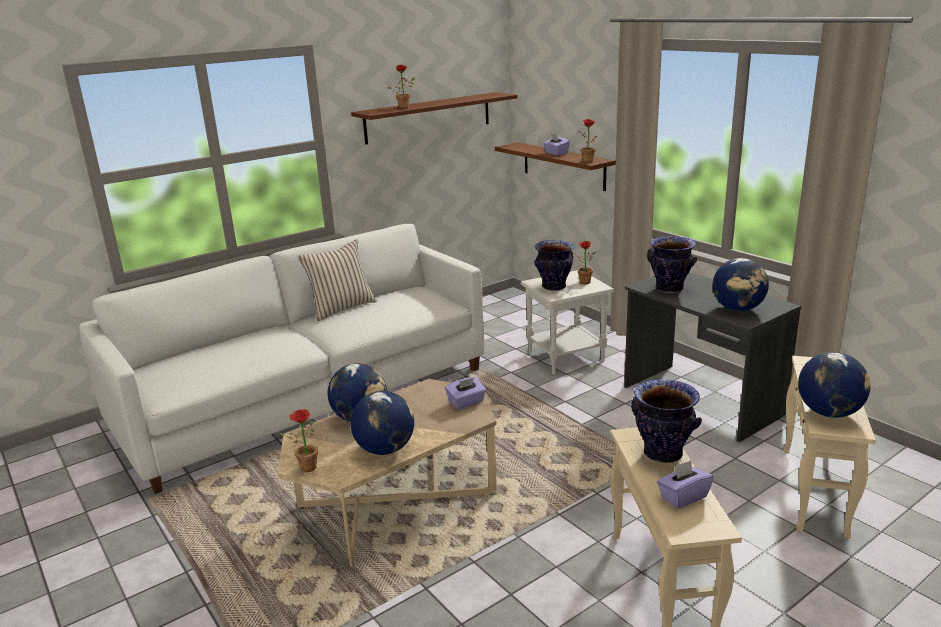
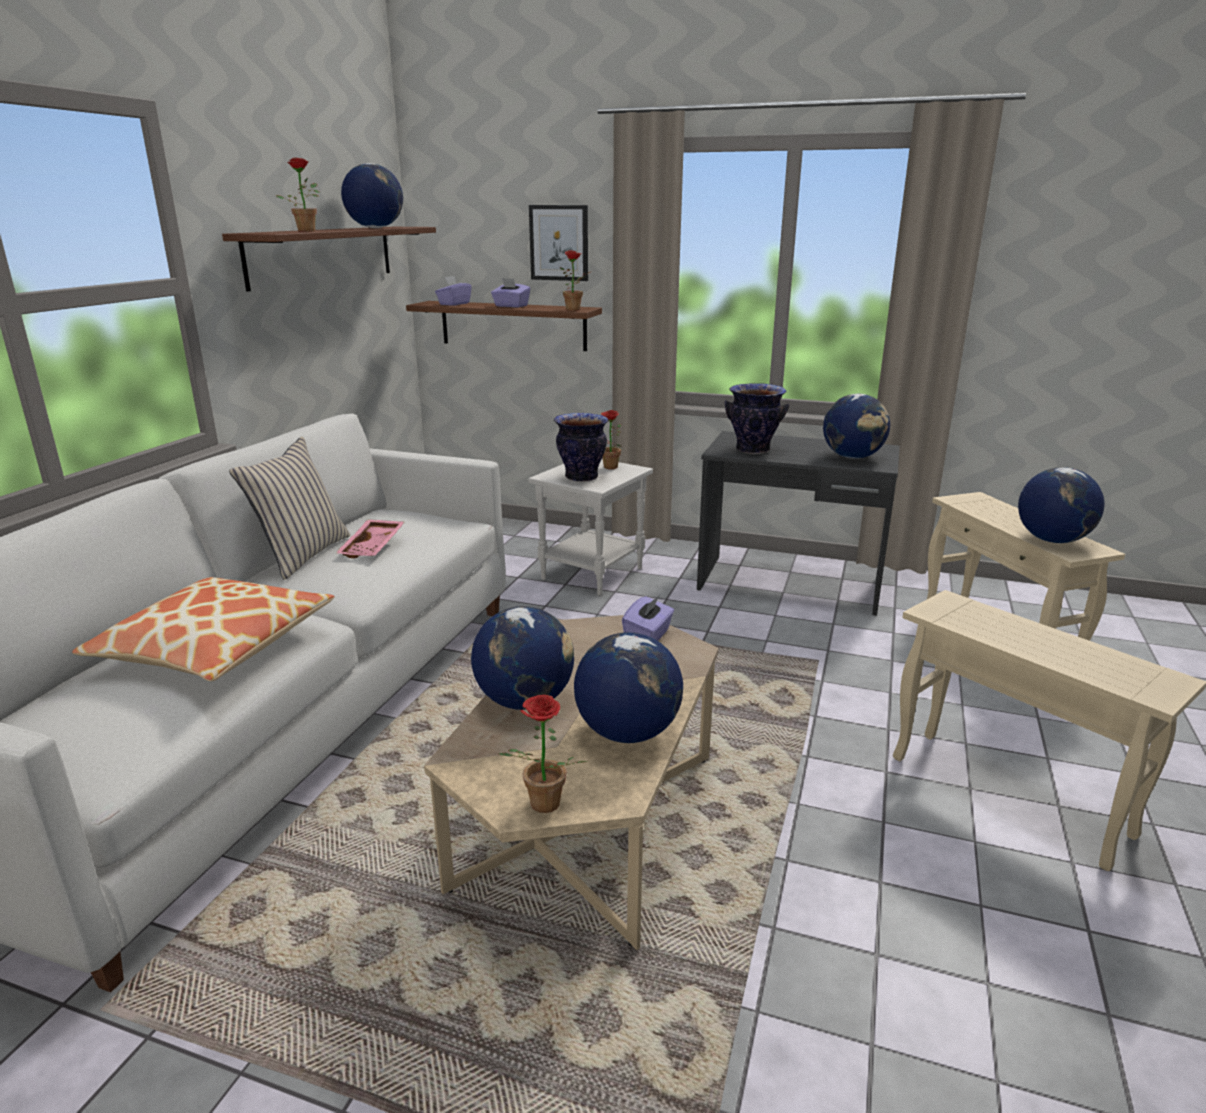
camera: 35 degrees left, 0 degrees up
vase [631,379,702,463] -> none
purple tissue box [657,460,714,509] -> purple tissue box moved to [435,276,472,306]
none -> pillow [72,577,334,681]
none -> pink tray [336,520,404,558]
none -> globe [341,163,403,228]
none -> picture [529,205,588,281]

